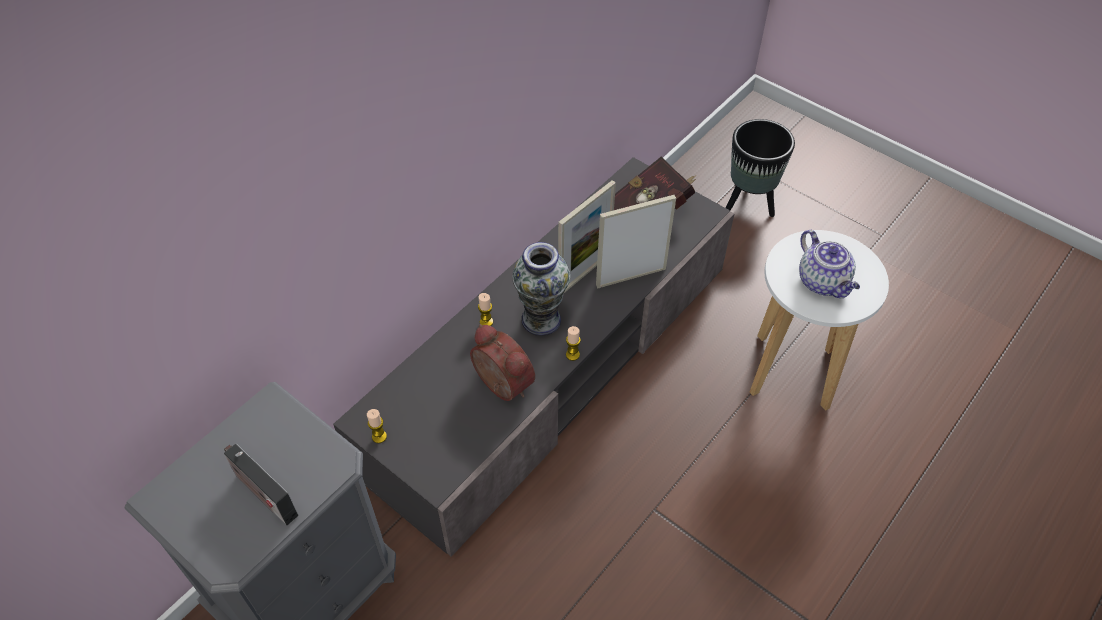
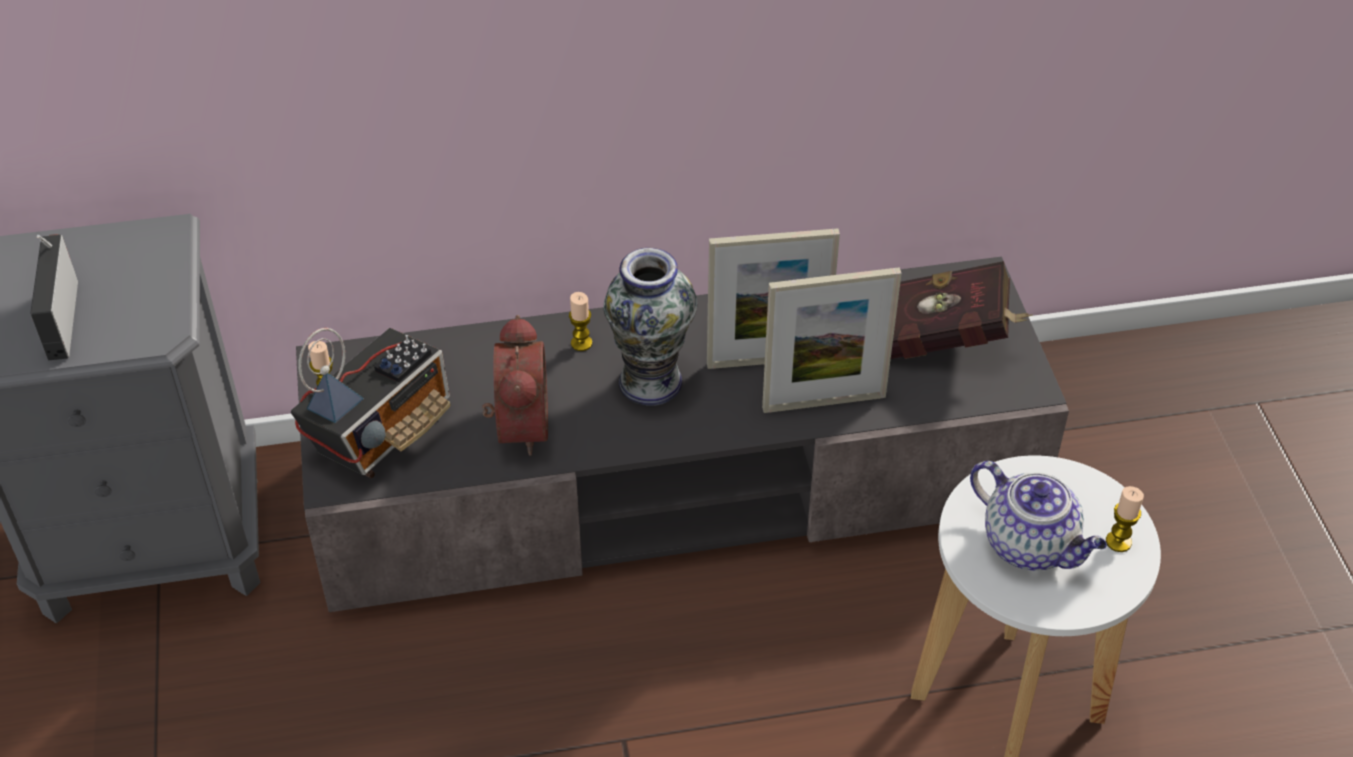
camera: 40 degrees right, 5 degrees down
candle [566,326,581,361] -> candle moved to [1106,486,1144,552]
picture frame [596,195,676,288] -> picture frame turned 150 degrees clockwise [762,267,902,413]
black planter [726,119,795,217] -> none
teapot [799,230,860,298] -> teapot turned 60 degrees counterclockwise [970,461,1107,571]
none -> radio [291,328,451,478]

